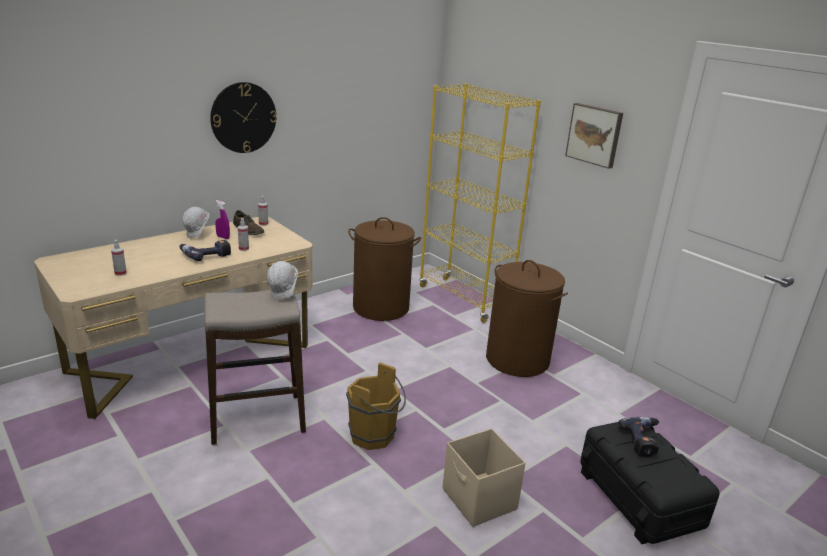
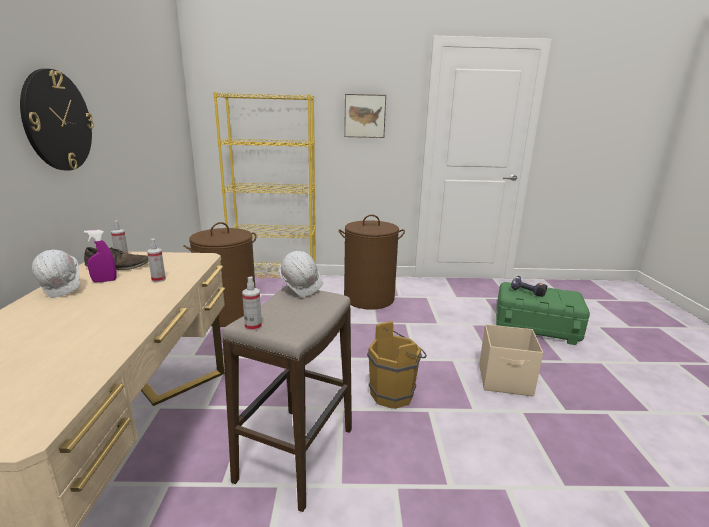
camera: 50 degrees left, 5 degrees down
spray bottle [111,240,127,276] -> spray bottle moved to [242,276,262,331]
power drill [179,240,231,261] -> none
black storage box [581,422,720,544] -> green storage box [496,282,590,345]

